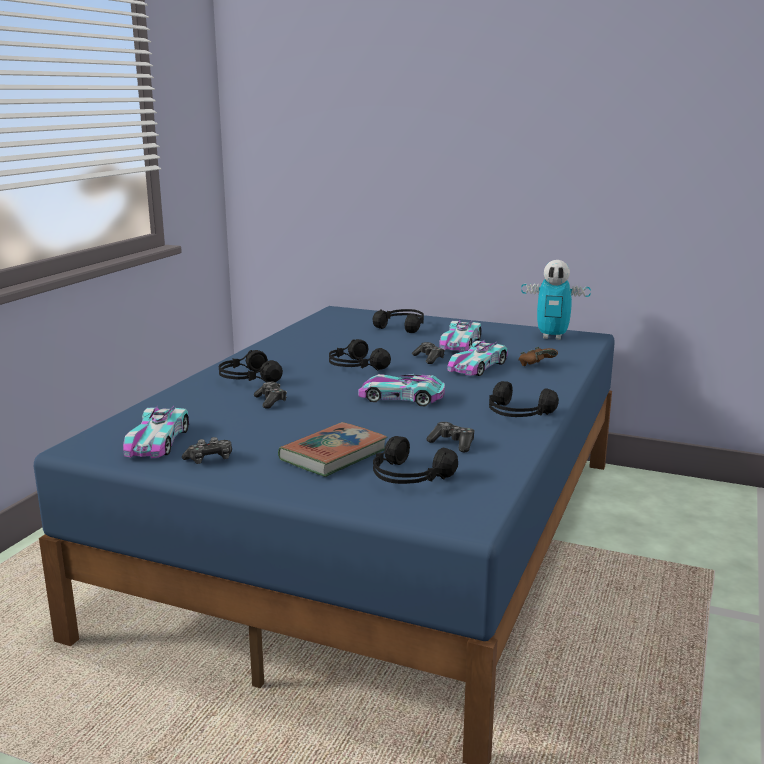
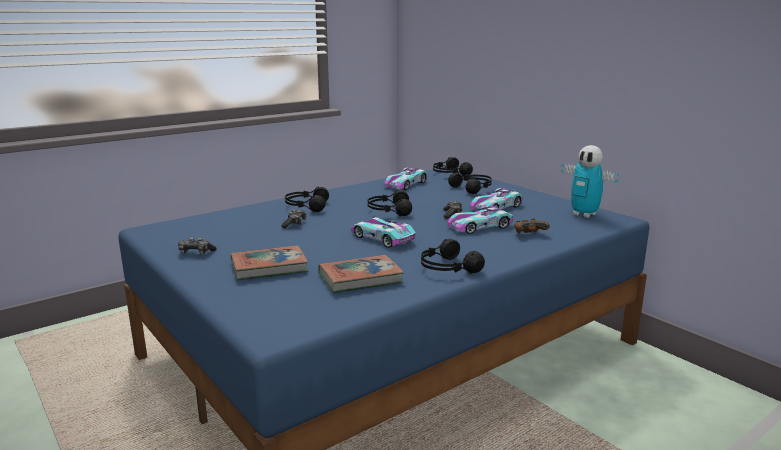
camera: 30 degrees right, 0 degrees up
toy car [123,405,189,458] -> toy car moved to [384,167,427,190]
black headphones [373,436,458,484] -> black headphones moved to [433,157,473,176]
game controller [426,422,474,452] -> book [318,255,404,293]

